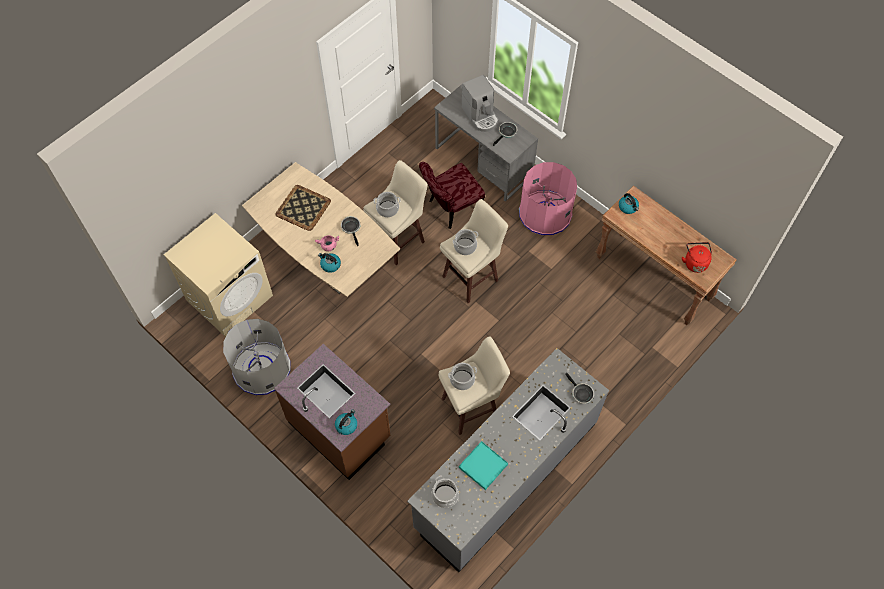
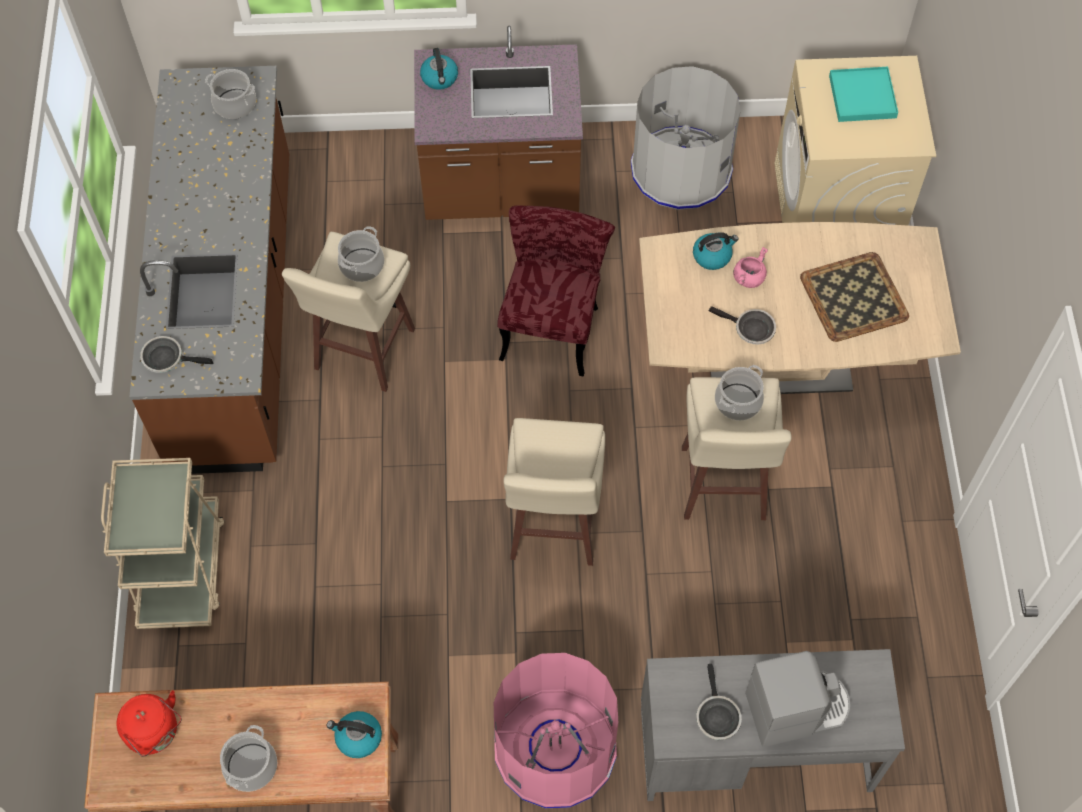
camera: 135 degrees right, 0 degrees up
grey counter [407,348,609,572] -> brown counter [129,66,289,474]
red chair [419,162,485,229] -> red chair moved to [497,205,615,377]
cooking pot [453,229,479,255] -> cooking pot moved to [220,725,277,792]
turquoise tray [459,441,508,490] -> turquoise tray moved to [829,67,898,122]
coffee machine [462,75,498,132] -> coffee machine turned 150 degrees clockwise [745,651,850,747]
none -> beige cart [101,458,225,629]

